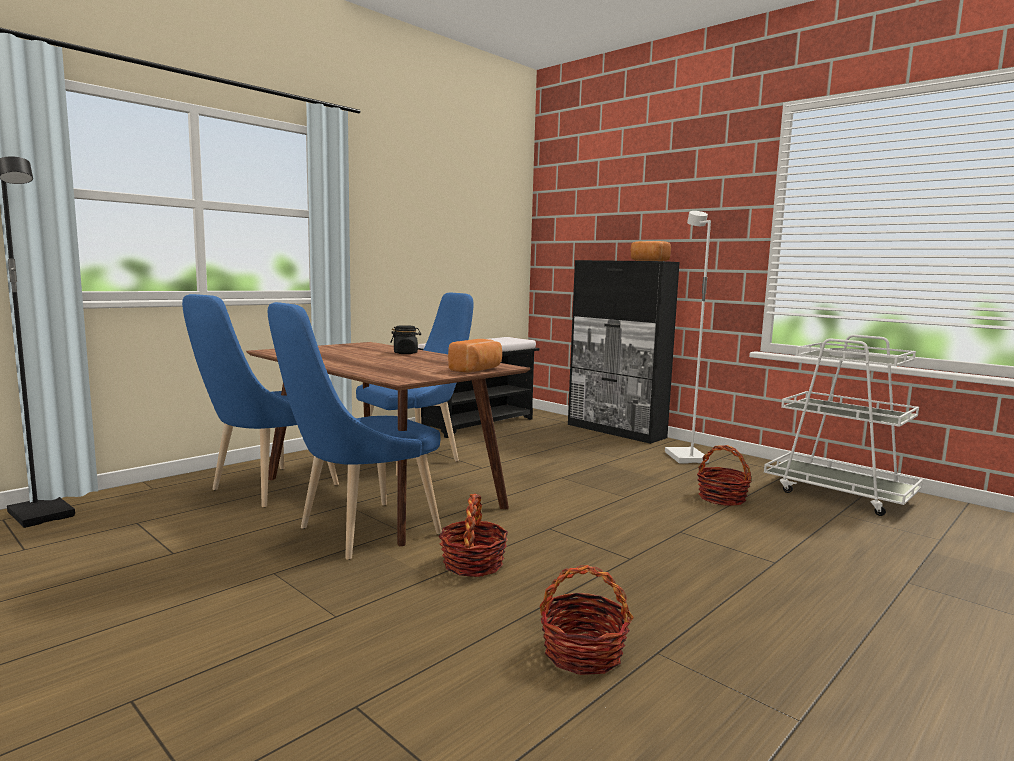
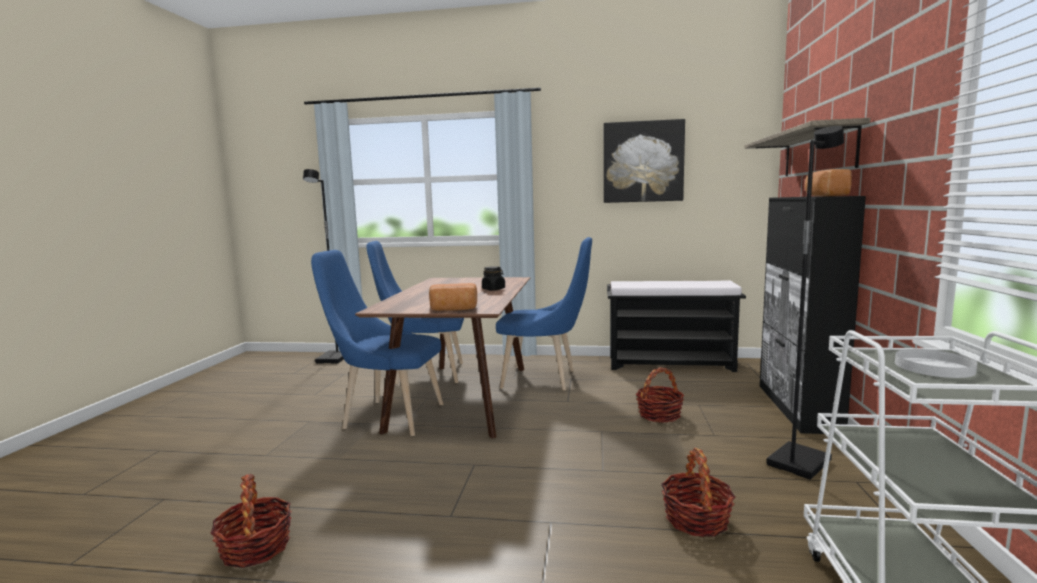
camera: 55 degrees right, 0 degrees up
basket [439,494,508,577] -> basket moved to [636,367,684,423]
white floor lamp [665,211,711,463] -> black floor lamp [766,126,844,480]
none -> picture [604,119,685,203]
none -> shelf [744,118,870,176]

